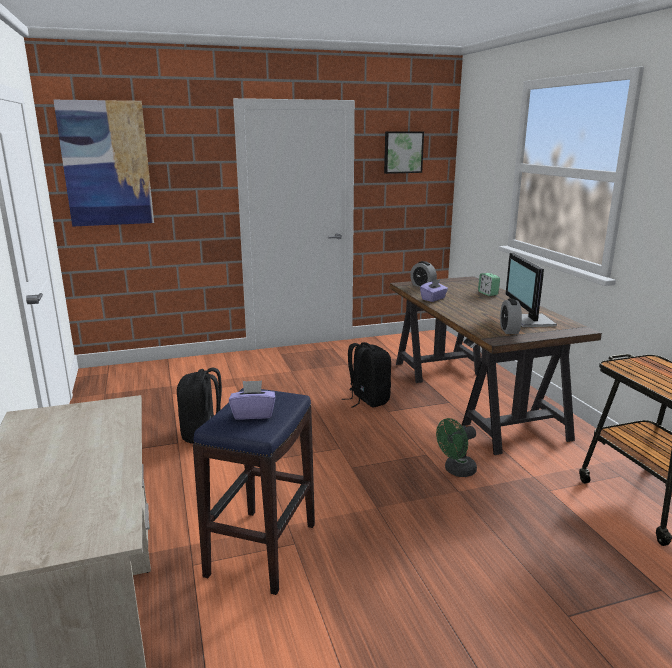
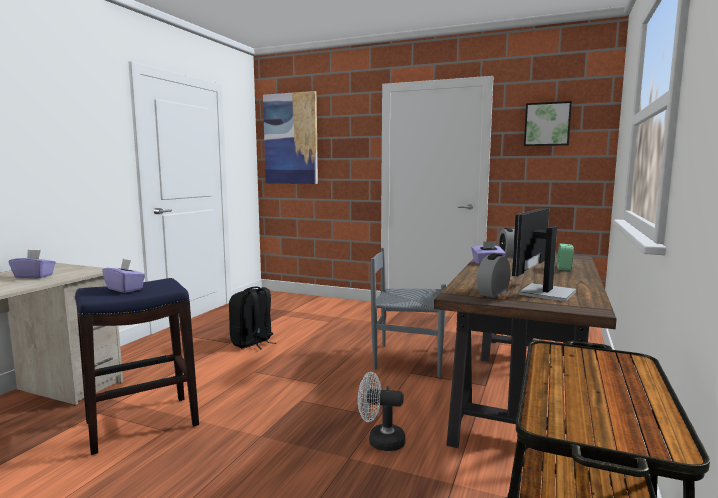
camera: 40 degrees right, 10 degrees down
black backpack [342,342,391,408] -> grey chair [371,248,446,378]
green fan [436,418,477,477] -> white fan [358,372,405,451]
none -> purple tissue box [9,250,56,278]

